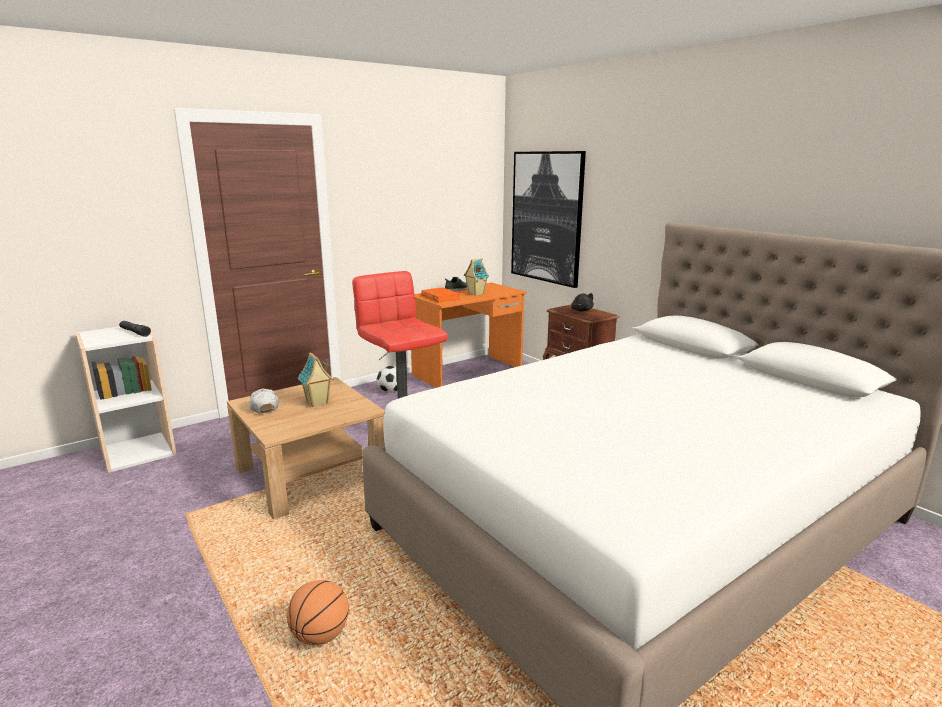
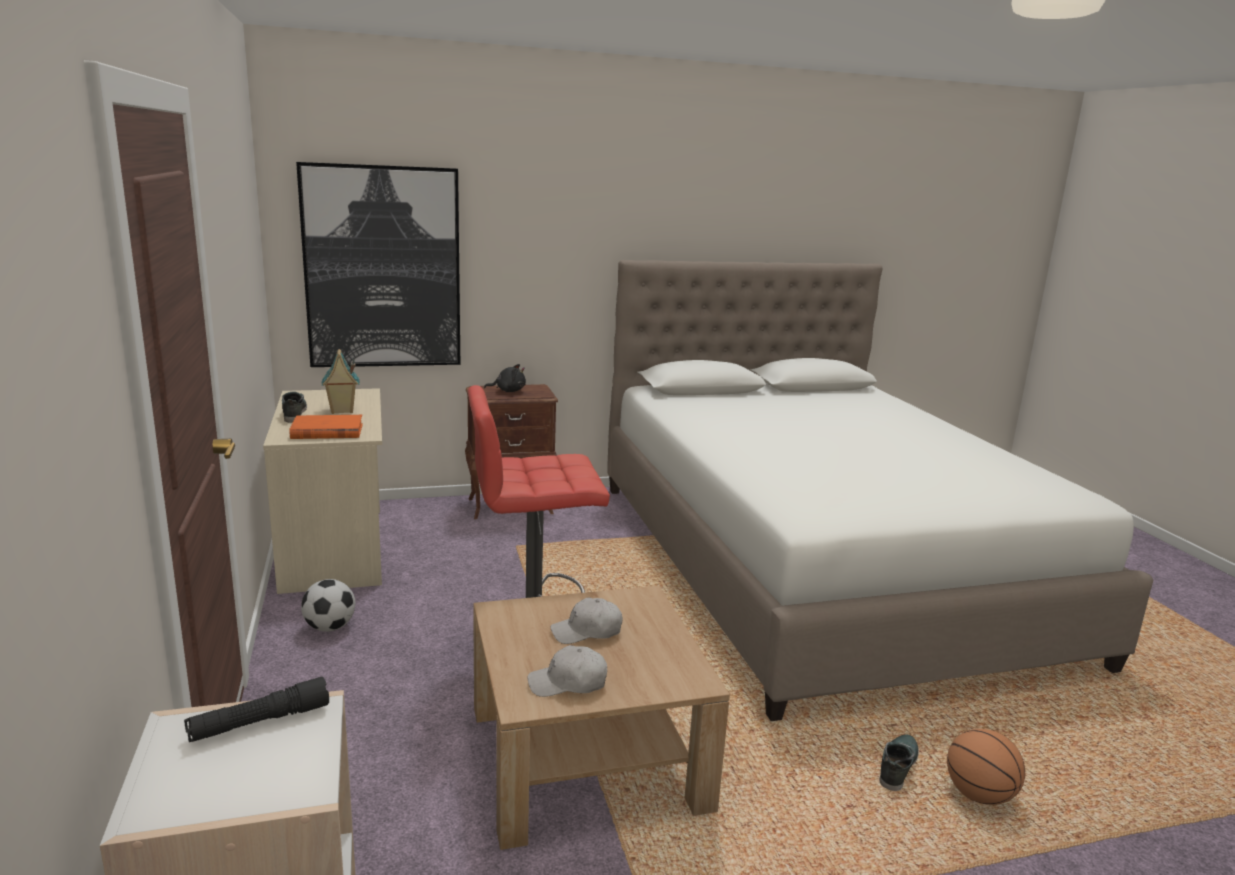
camera: 70 degrees left, 0 degrees up
toy house [298,352,334,407] -> white cap [550,597,623,644]
orange desk [411,282,527,388] -> beige desk [263,388,382,594]
none -> shoe [879,734,919,791]

